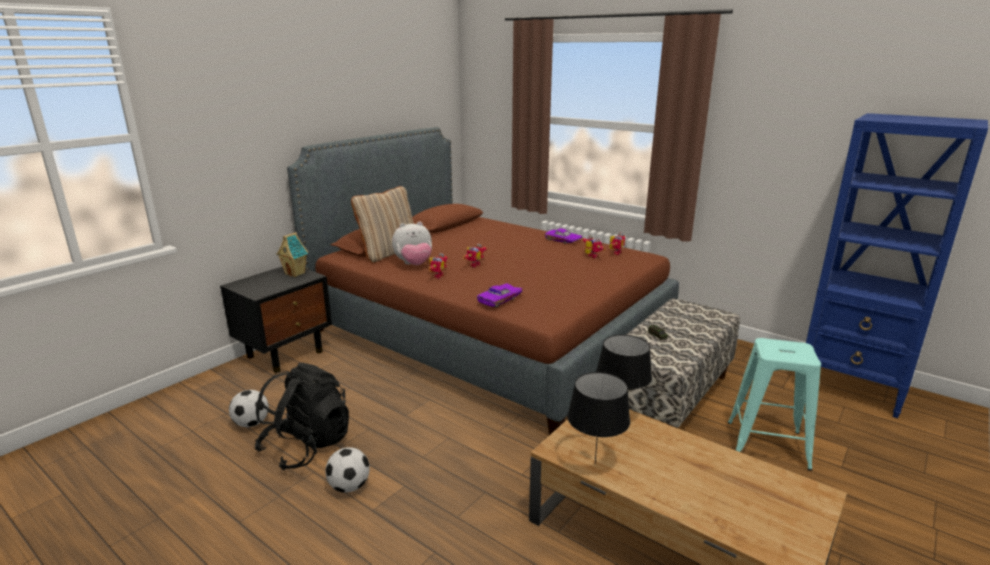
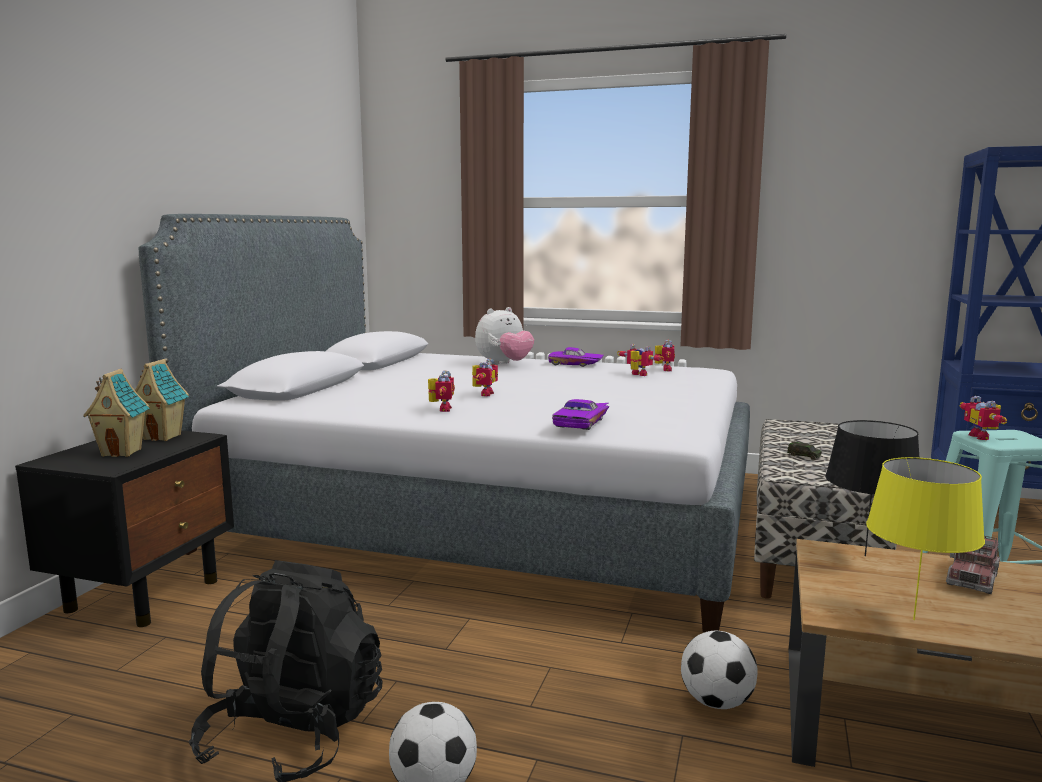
camera: 20 degrees left, 10 degrees down
football [229,390,269,427] -> football moved to [681,631,758,709]
brown bed [287,127,679,435] -> grey bed [139,214,750,632]
beige pillow [351,186,414,263] -> none
plush toy [392,222,432,265] -> plush toy moved to [475,307,534,365]
black table lamp [567,372,630,464] -> yellow table lamp [866,457,985,620]
none -> toy house [83,369,150,457]
none -> toy truck [946,536,1000,594]
none -> toy robot [959,396,1007,440]

